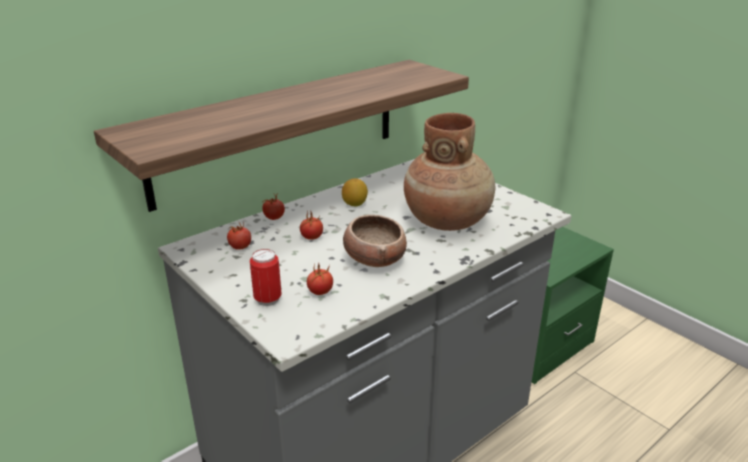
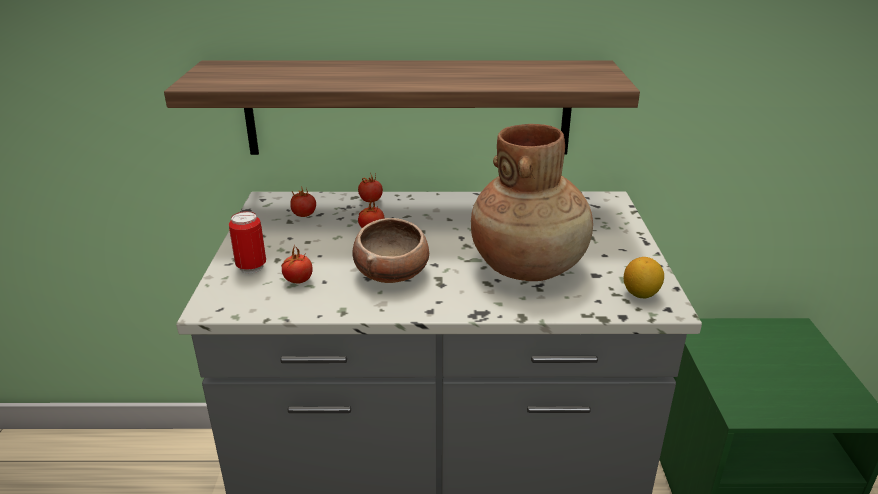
camera: 40 degrees right, 0 degrees up
lemon [342,178,368,207] -> lemon moved to [624,257,664,299]

